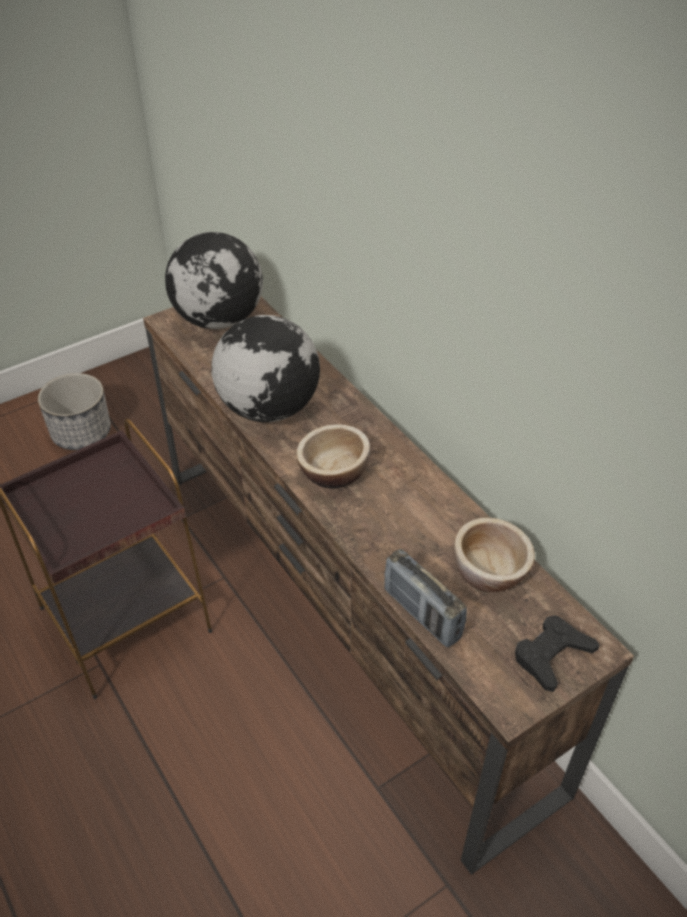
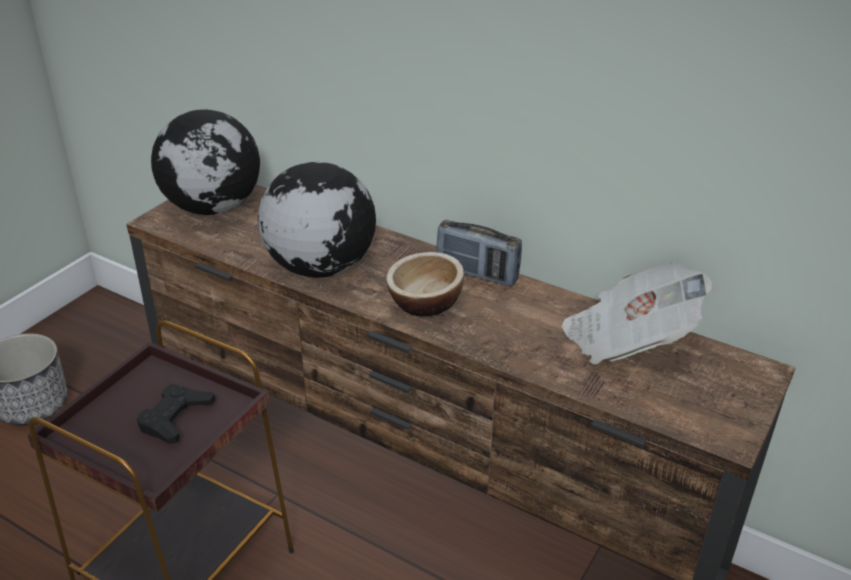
camera: 25 degrees left, 10 degrees down
radio [384,549,467,647] -> radio moved to [436,220,522,286]
bowl [454,517,535,592] -> newspaper [562,262,713,365]
black game controller [515,615,600,692] -> black game controller moved to [136,384,216,444]

